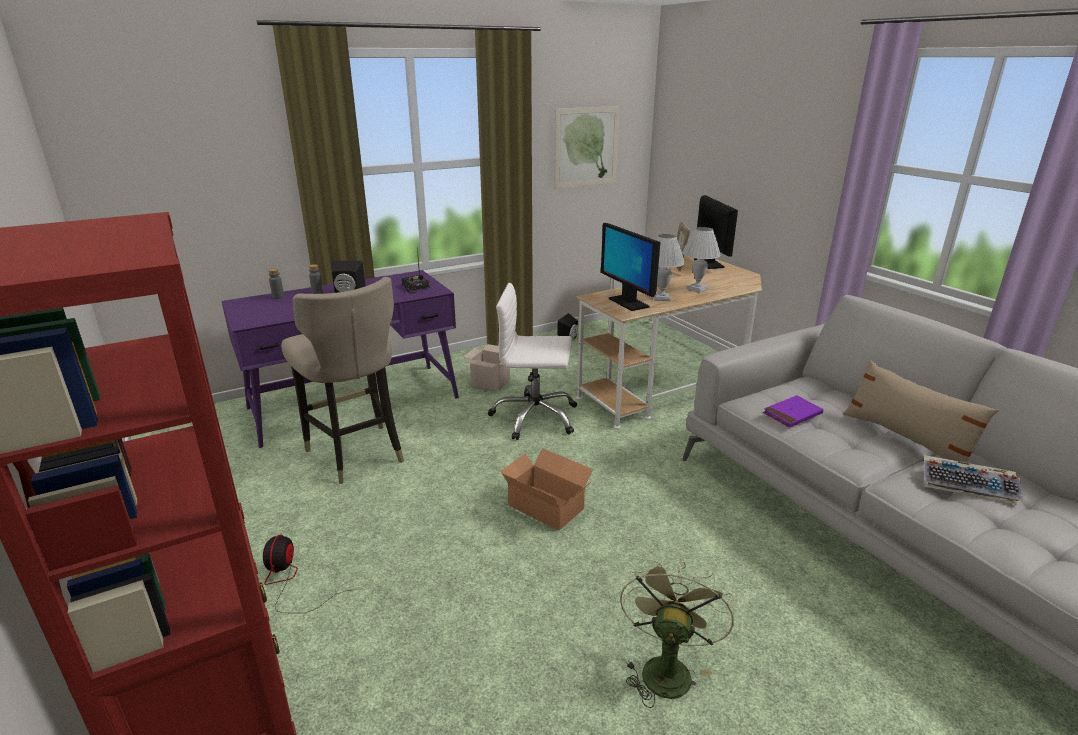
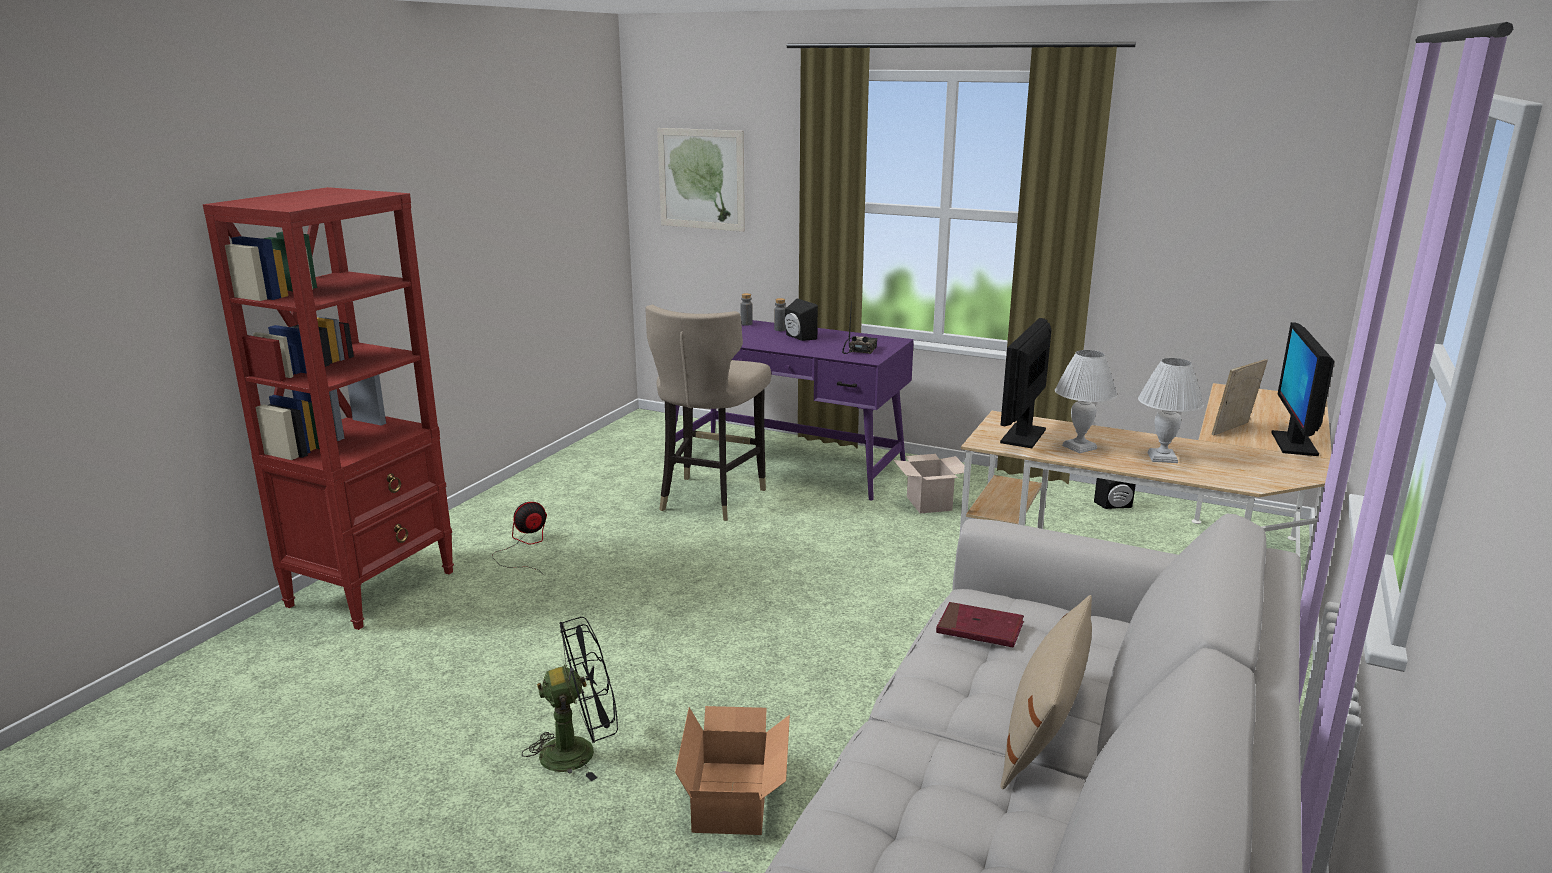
camera: 55 degrees right, 5 degrees down
white office chair [488,283,577,440] -> none
cardboard box [501,448,593,530] -> cardboard box moved to [675,706,790,835]
picture [554,106,620,189] -> picture moved to [657,128,745,232]
green fan [620,559,734,708] -> black fan [522,617,618,781]
monitor [694,195,738,269] -> monitor turned 150 degrees clockwise [1271,322,1334,456]
purple book [763,395,824,428] -> red book [936,602,1024,647]
keyboard [924,455,1023,505] -> none

